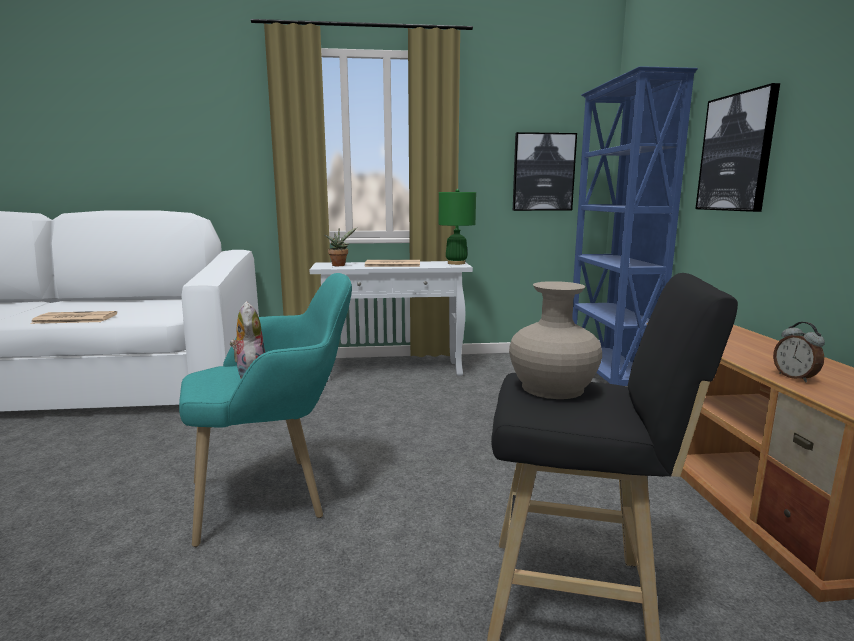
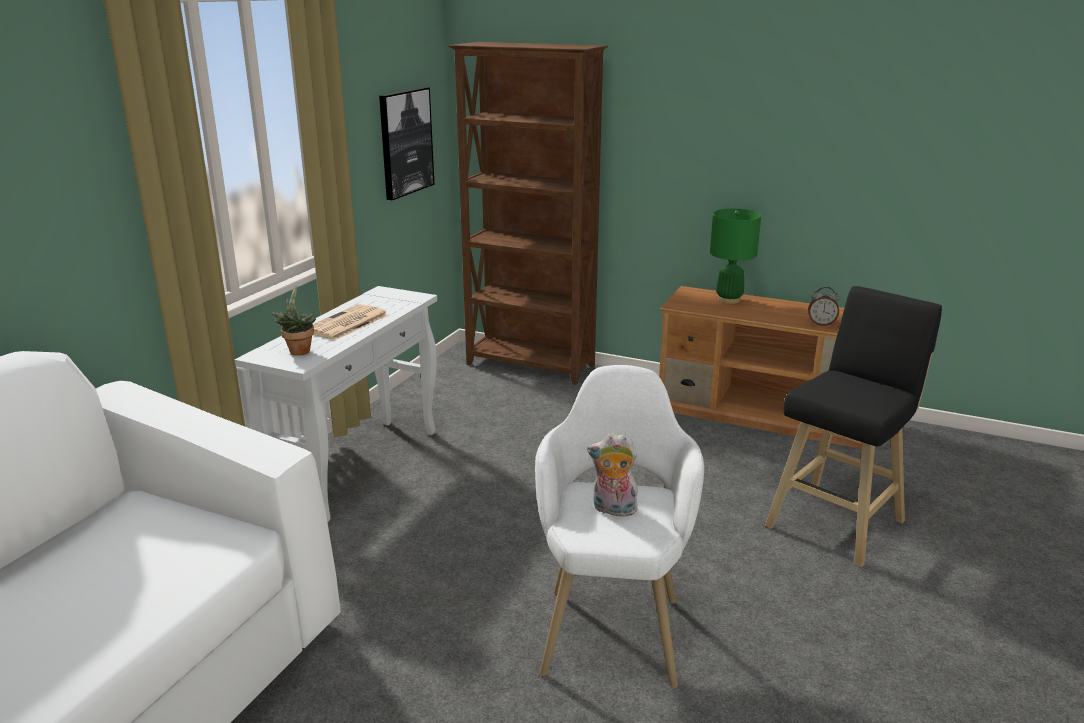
camera: 60 degrees left, 10 degrees up
newspaper [30,311,117,324] -> none
turquoise armchair [179,273,352,547] -> white armchair [535,365,704,688]
green table lamp [439,189,476,265] -> green table lamp moved to [710,209,761,304]
beige vase [509,281,602,399] -> none
blue bookcase [572,66,698,386] -> brown bookcase [448,42,608,385]
picture [695,83,780,212] -> none

